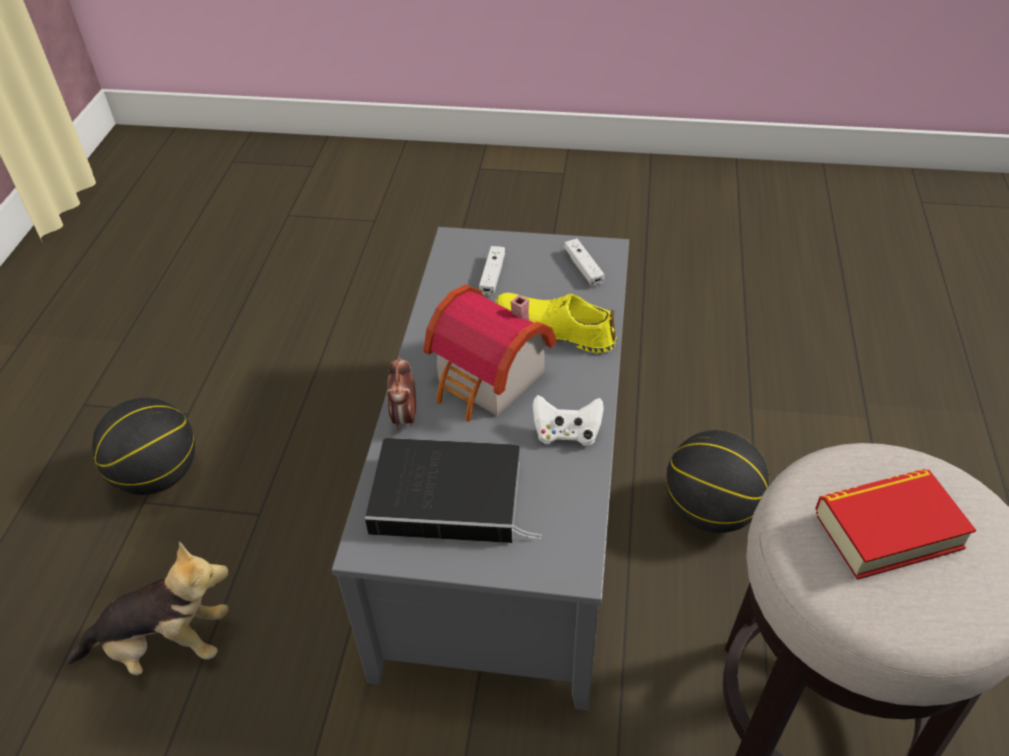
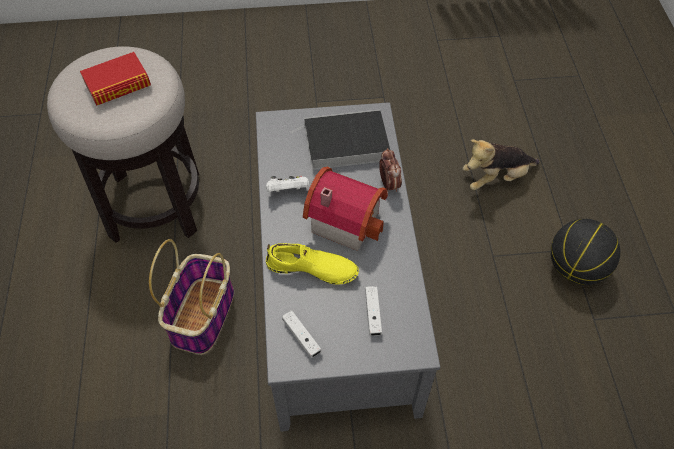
camera: 165 degrees right, 10 degrees up
basketball [666,430,771,533] -> basket [149,239,234,355]

